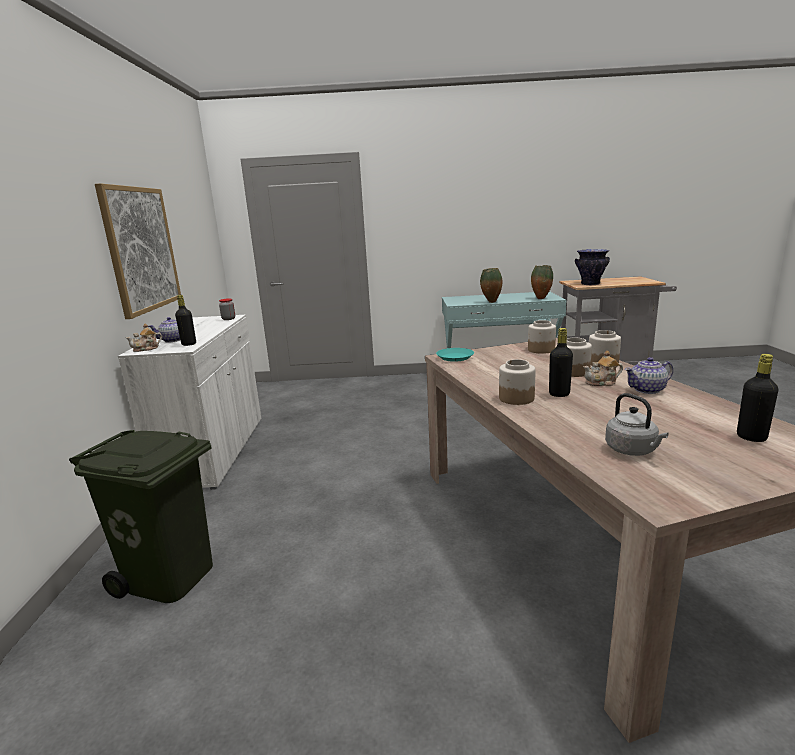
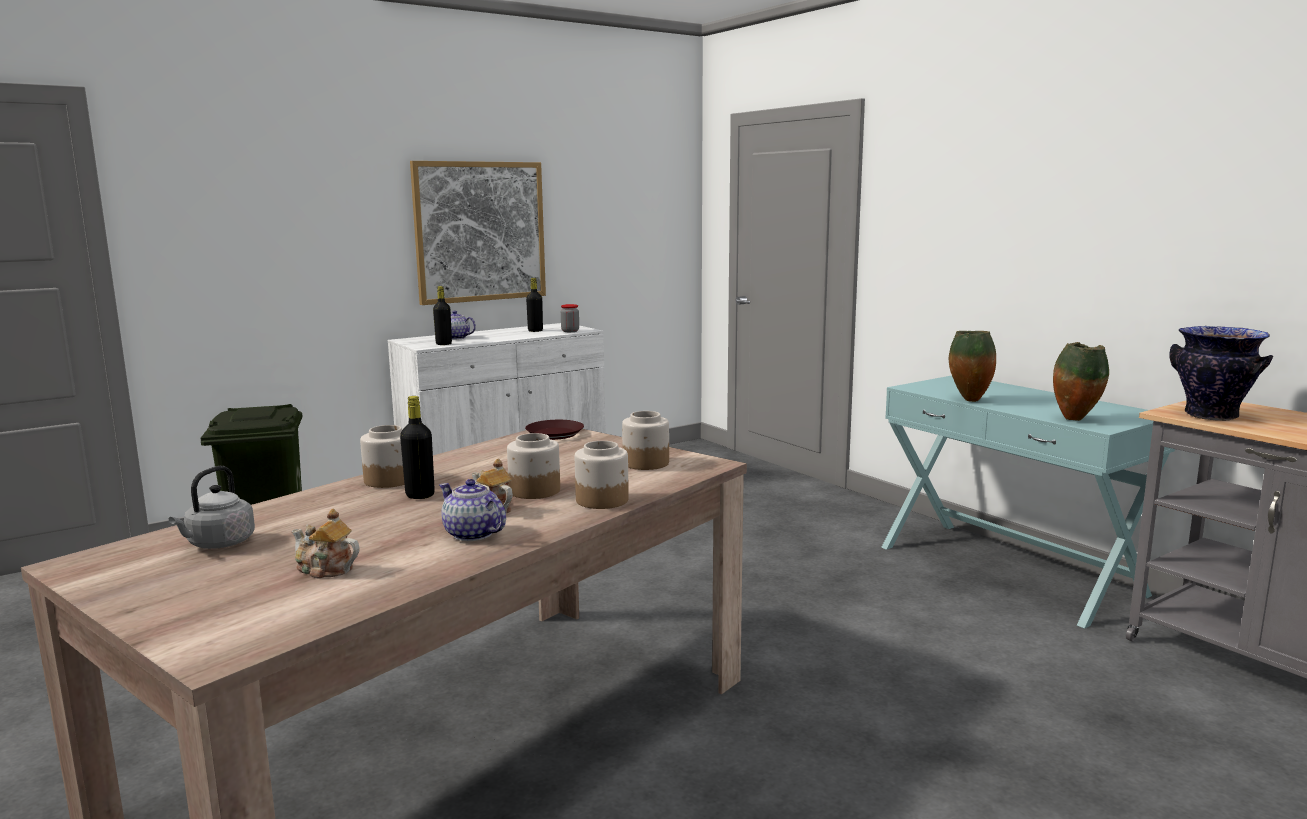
camera: 55 degrees right, 5 degrees down
teapot [126,324,162,352] -> teapot moved to [291,509,360,578]
turquoise plate [436,348,474,362] -> brown plate [525,420,584,440]
black bottle [737,354,778,442] -> black bottle moved to [526,278,543,332]

